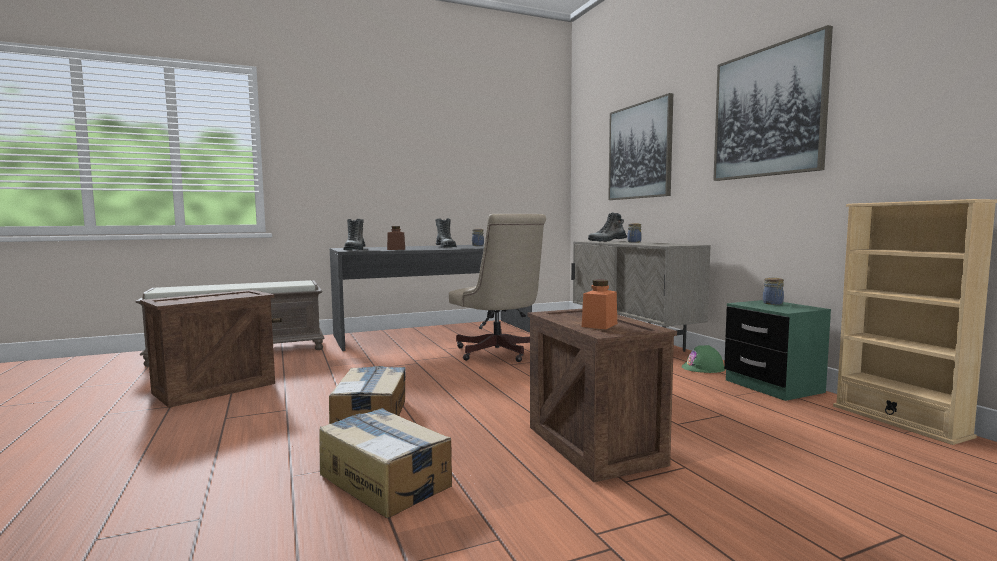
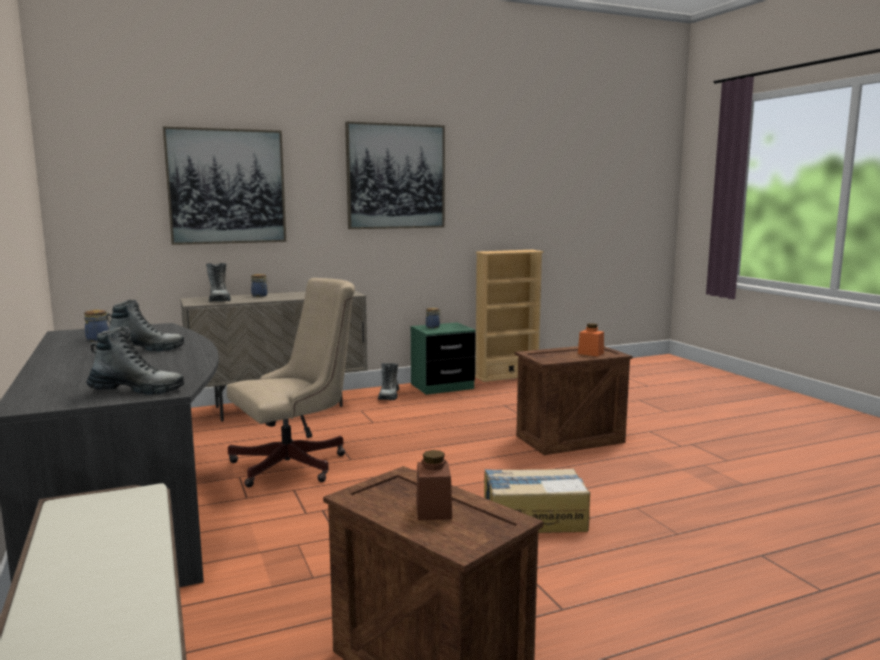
camera: 90 degrees left, 5 degrees up
cardboard box [319,408,452,518] -> none
brown jar [387,226,405,250] -> brown jar moved to [416,450,452,521]
green hard hat [682,345,725,373] -> boot [378,363,399,400]

